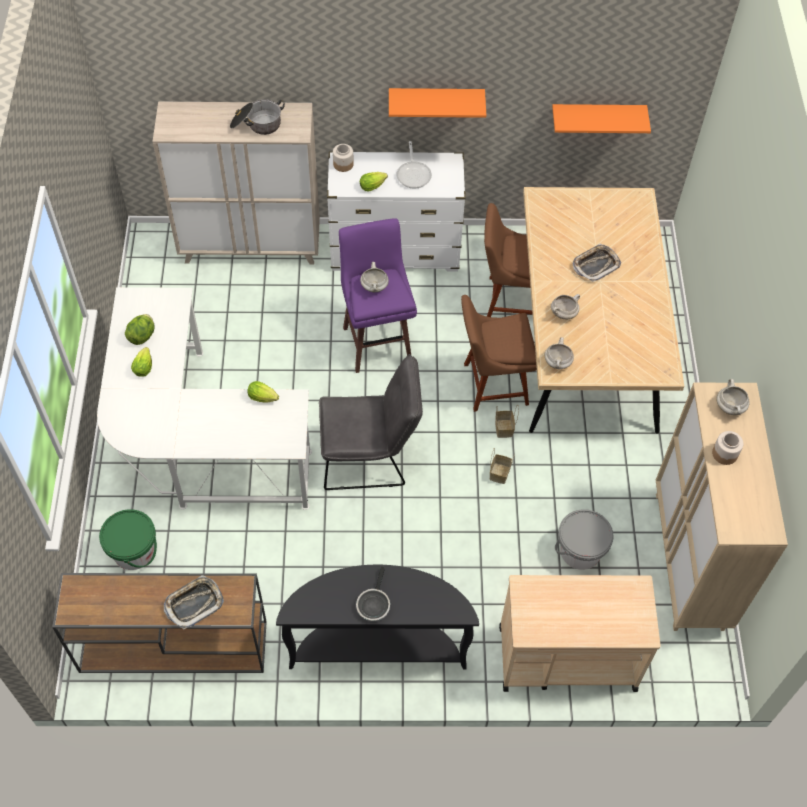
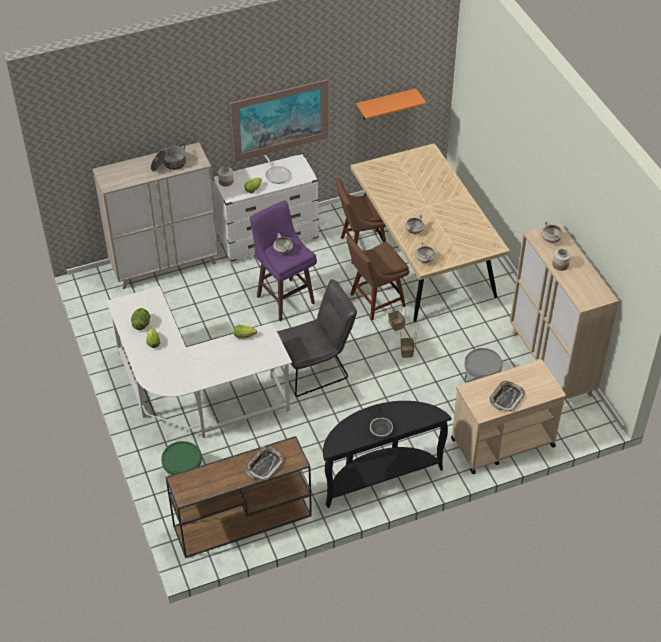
camera: 20 degrees left, 10 degrees down
orange shelf [389,88,486,118] -> picture [230,79,328,162]
tray [573,244,621,282] -> tray moved to [490,381,525,412]

